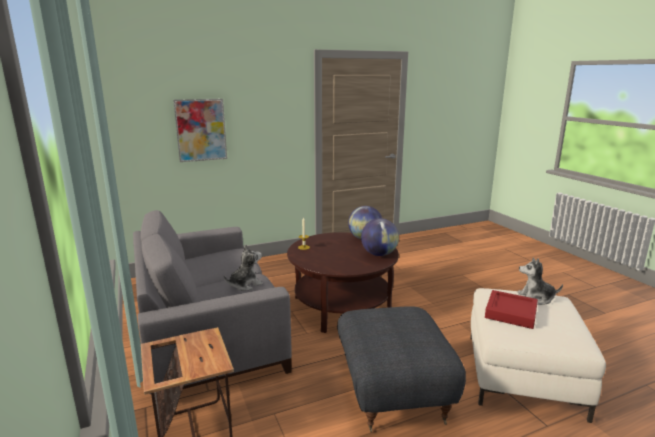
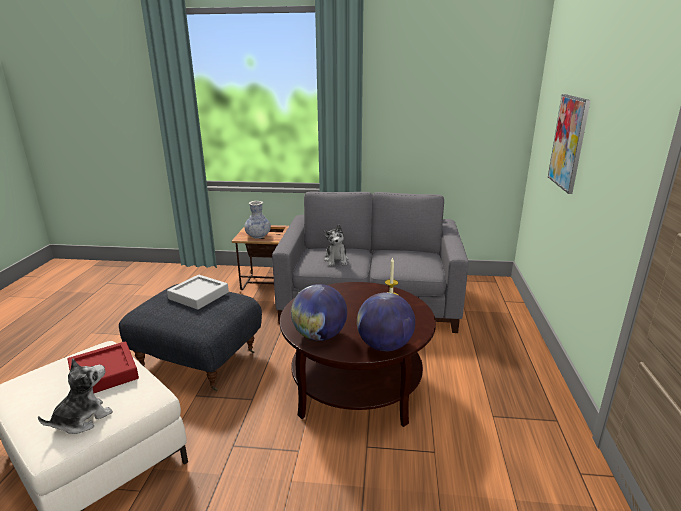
camera: 120 degrees right, 5 degrees up
none -> grey tray [167,275,229,310]
none -> vase [244,201,271,239]

